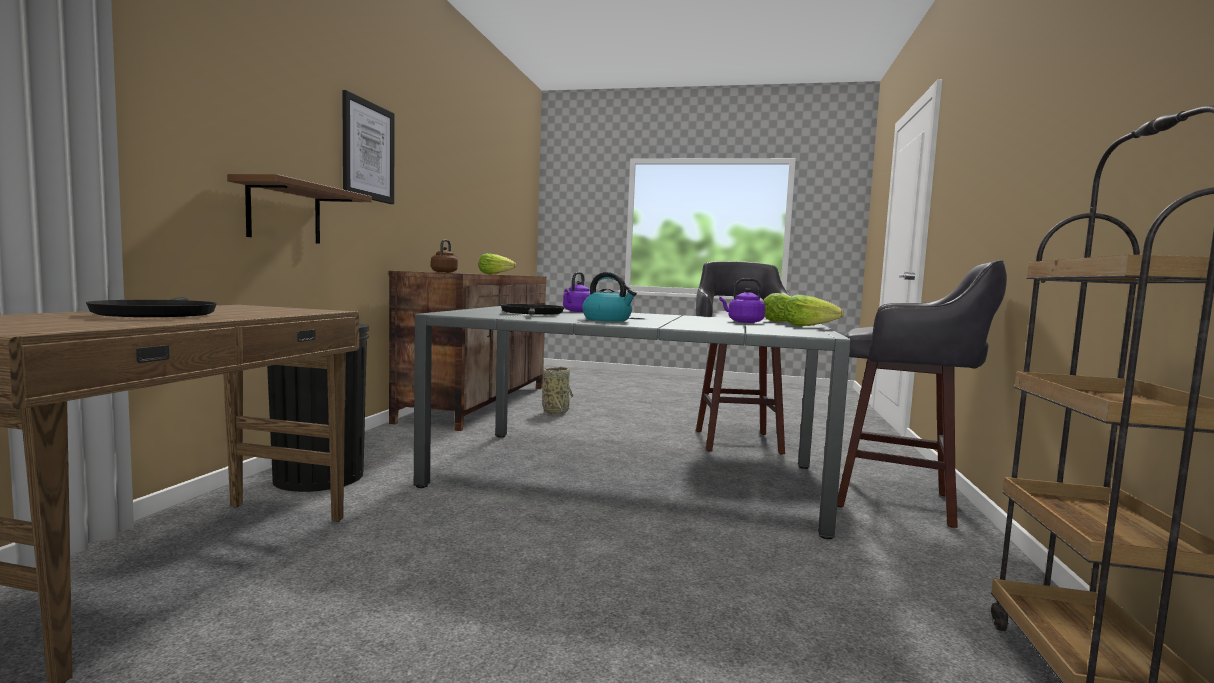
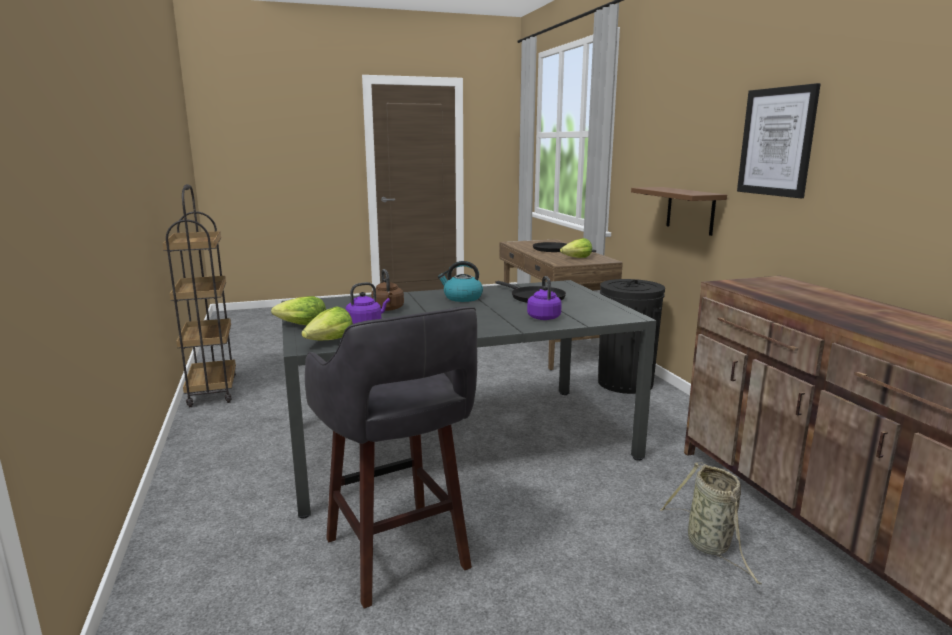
camera: 150 degrees right, 10 degrees up
brown kettle [431,239,458,273] -> brown kettle moved to [371,269,404,311]
lettuce [479,253,516,274] -> lettuce moved to [560,238,592,258]
grey stool [837,260,1007,528] -> none

